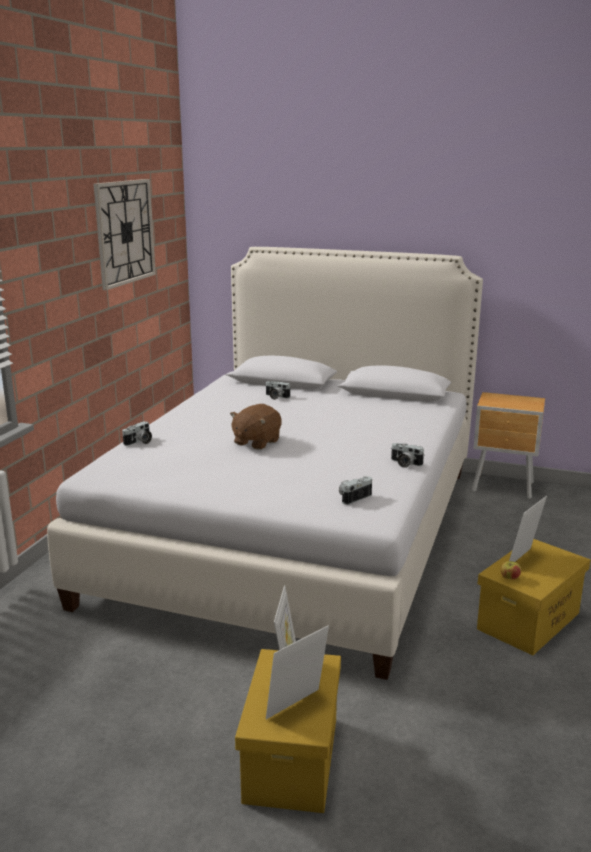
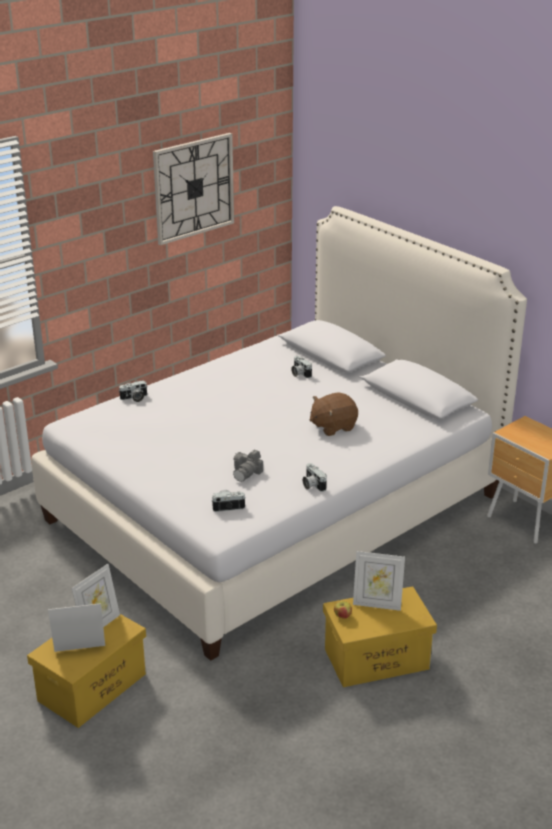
camera: 30 degrees right, 10 degrees up
brown plush toy [230,404,282,450] -> brown plush toy moved to [310,392,358,436]
picture frame [509,496,547,562] -> picture frame turned 150 degrees counterclockwise [353,551,405,611]
none -> camera [233,450,263,482]

